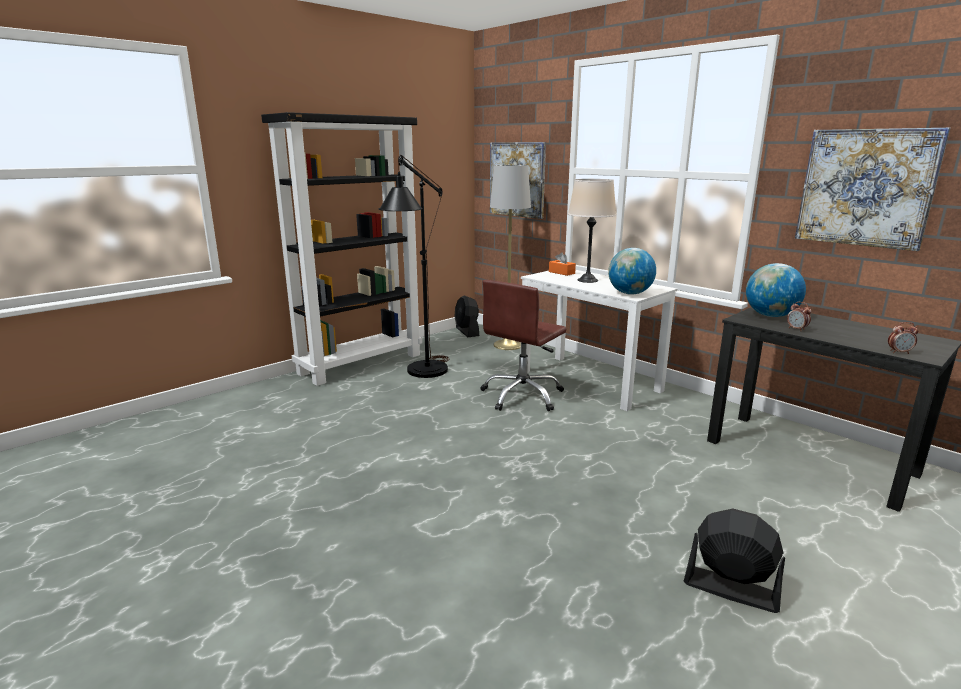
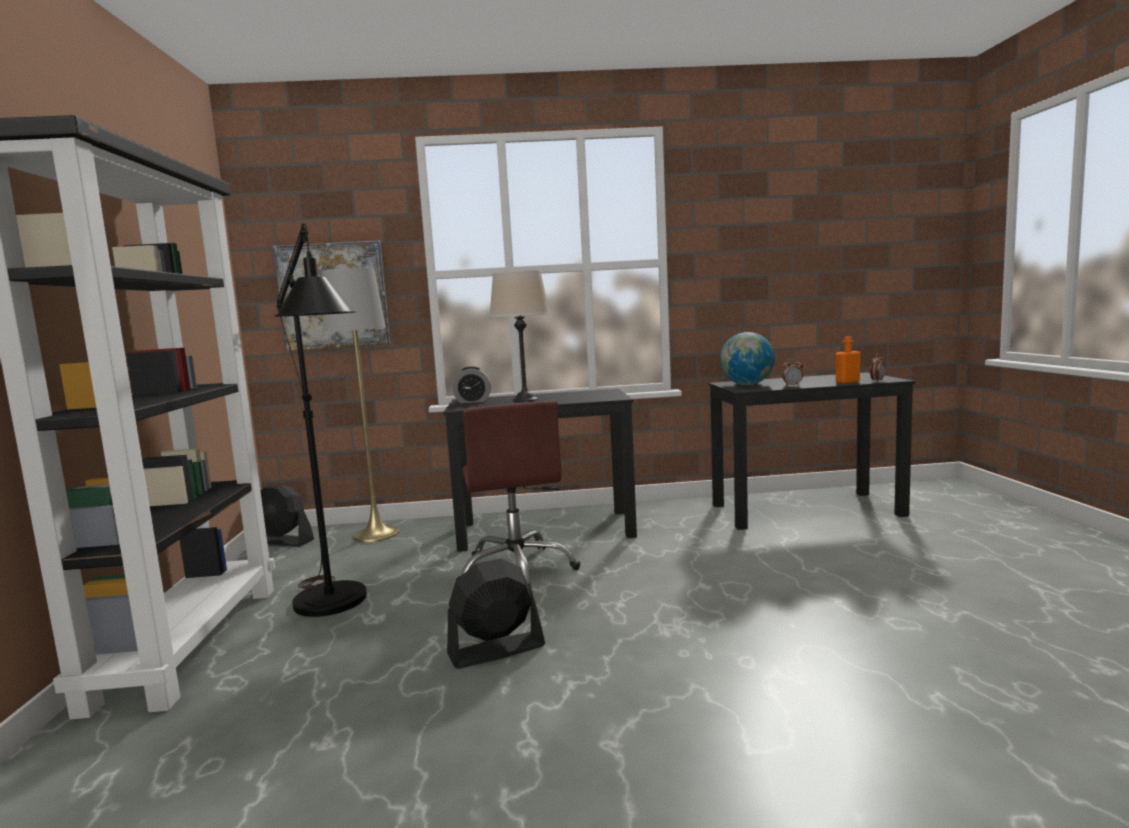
camera: 50 degrees left, 10 degrees down
white desk [520,270,678,411] -> black desk [443,389,637,552]
orange tissue box [549,252,576,276] -> alarm clock [452,366,491,403]
globe [608,248,656,295] -> none
black fan [684,508,785,613] -> black fan moved to [447,559,545,669]
picture [795,127,950,251] -> none
none -> orange bottle [835,337,861,384]

